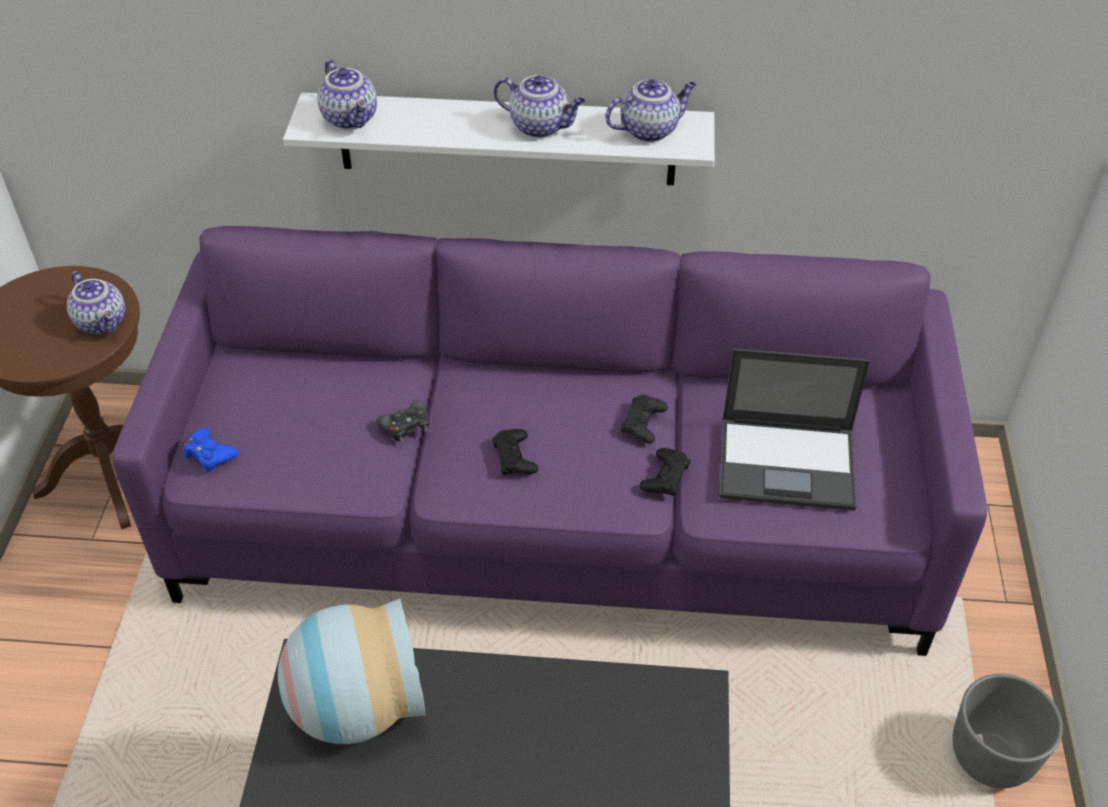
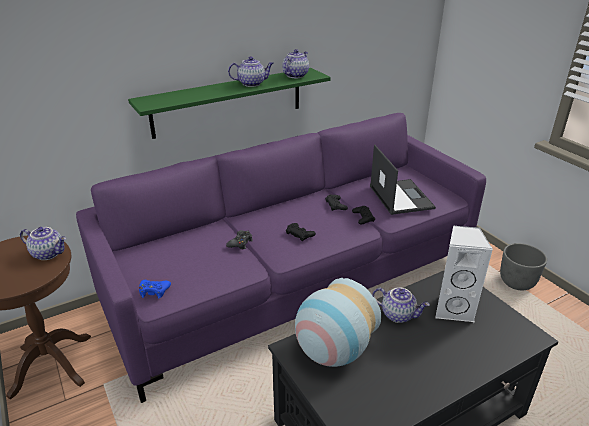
camera: 35 degrees left, 15 degrees down
white shelf [283,93,715,185] -> green shelf [128,68,331,139]
teapot [317,60,377,129] -> teapot moved to [372,287,430,323]
laptop [720,348,870,511] -> laptop turned 75 degrees counterclockwise [370,145,436,215]
none -> white speaker [435,225,493,323]

